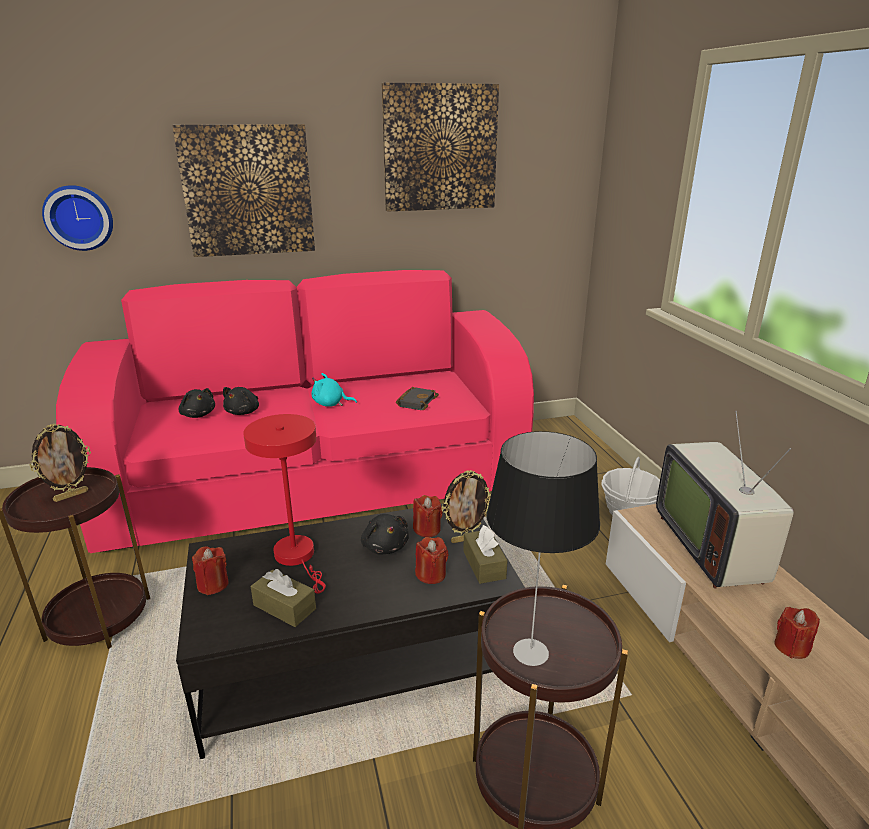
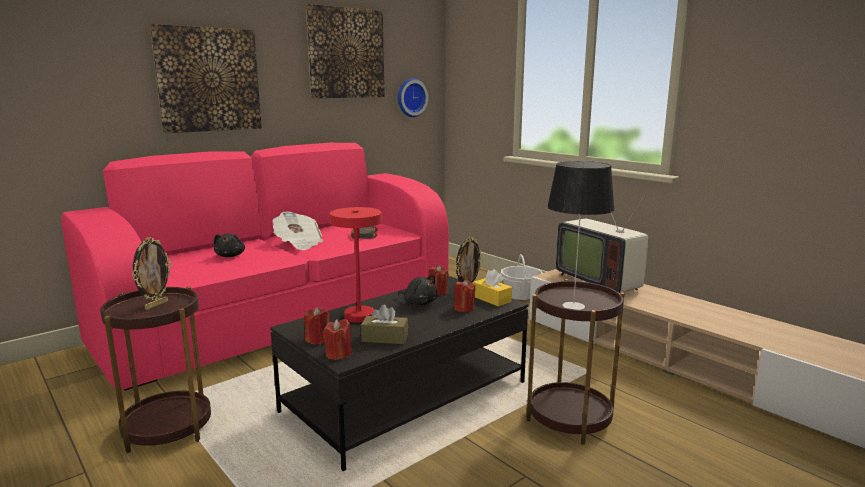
camera: 25 degrees left, 10 degrees down
wall clock [42,185,113,251] -> wall clock moved to [398,78,428,117]
black plush toy [179,388,215,418] -> none
turquoise plush toy [312,373,357,407] -> newspaper [272,211,323,250]
brown tissue box [463,525,508,584] -> yellow tissue box [473,269,512,306]
red candle [774,607,820,659] -> red candle moved to [323,319,352,360]

